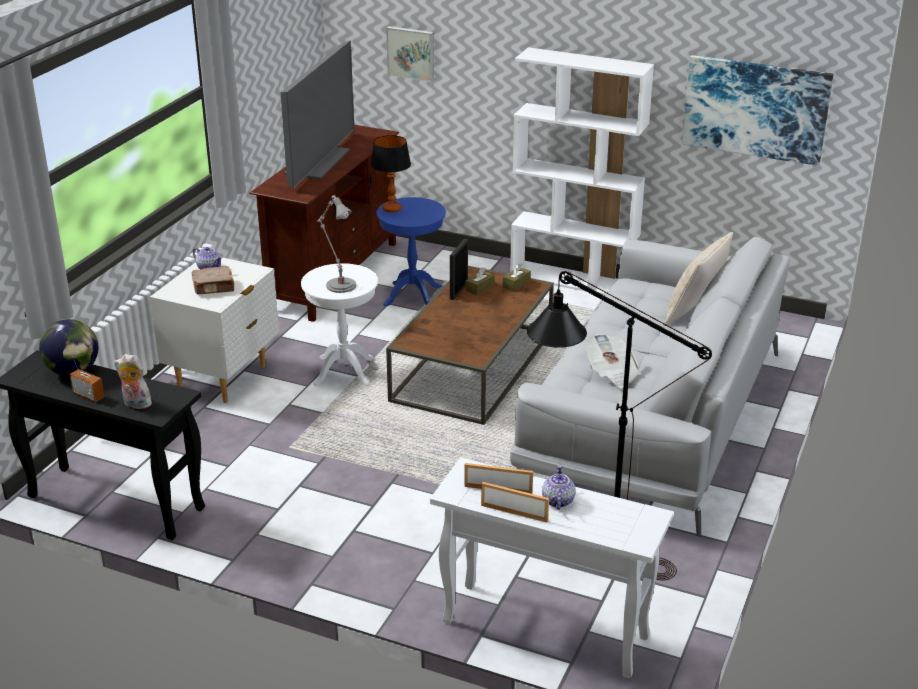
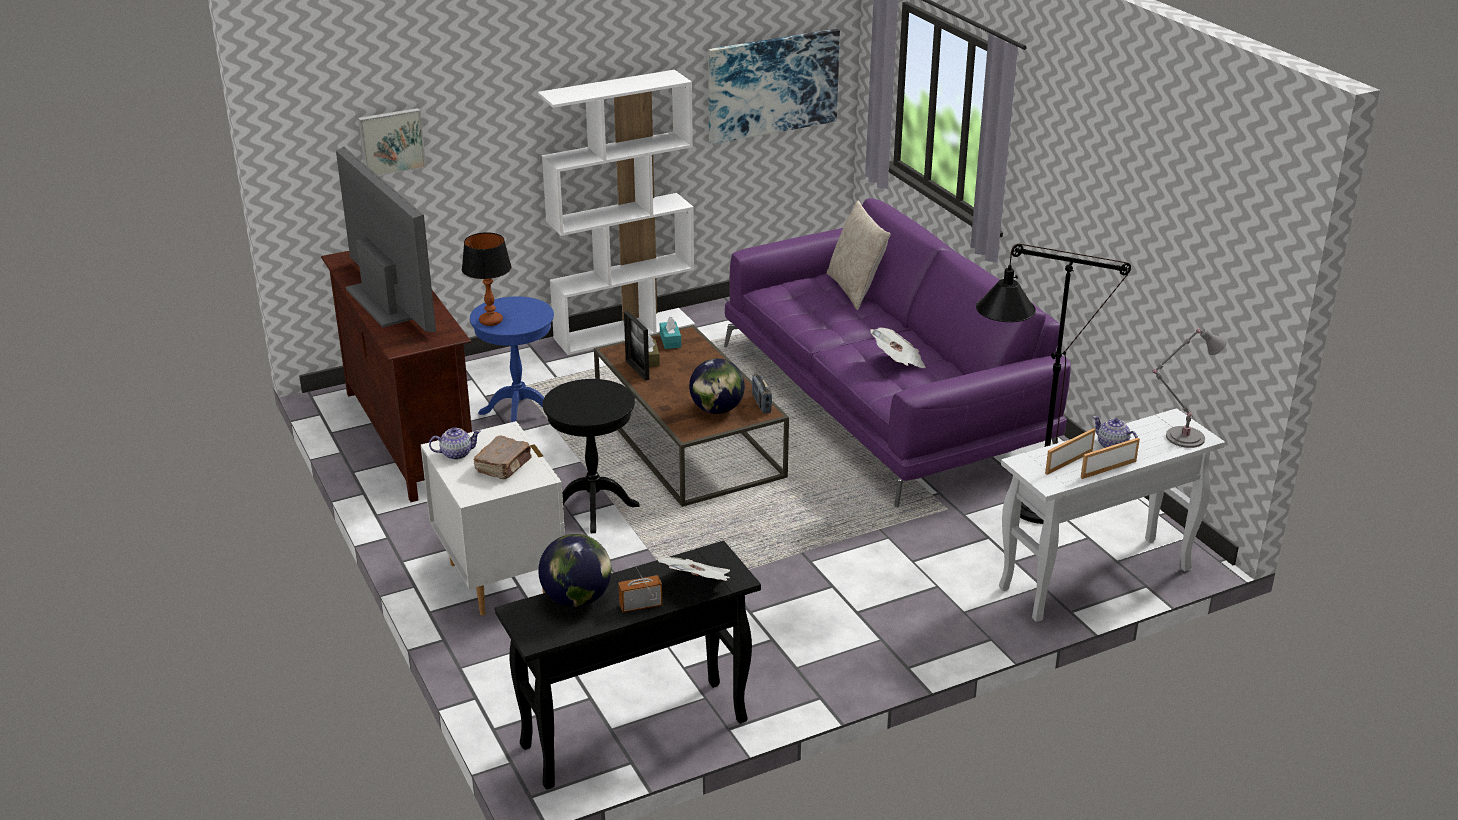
camera: 50 degrees left, 0 degrees up
plush toy [114,354,152,409] -> newspaper [658,556,730,581]
white side table [301,263,378,386] -> black side table [543,379,640,533]
grey table lamp [316,195,356,293] -> grey table lamp moved to [1152,328,1227,448]
brown tissue box [503,263,531,292] -> turquoise tissue box [660,317,681,349]
grey sofa [510,237,790,537] -> purple sofa [724,198,1071,507]
none -> globe [689,358,745,414]
none -> radio [752,374,772,413]

